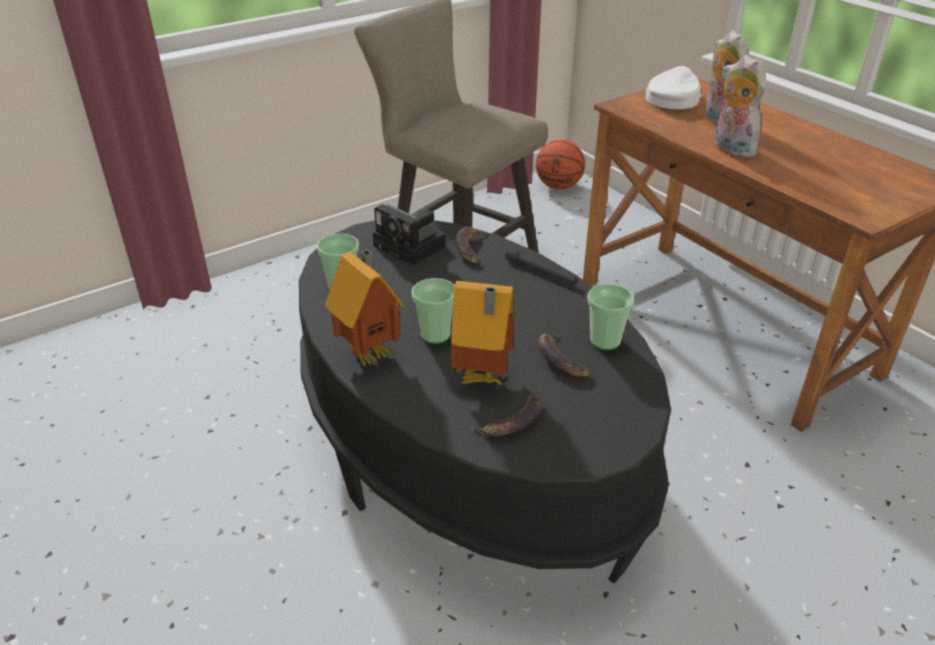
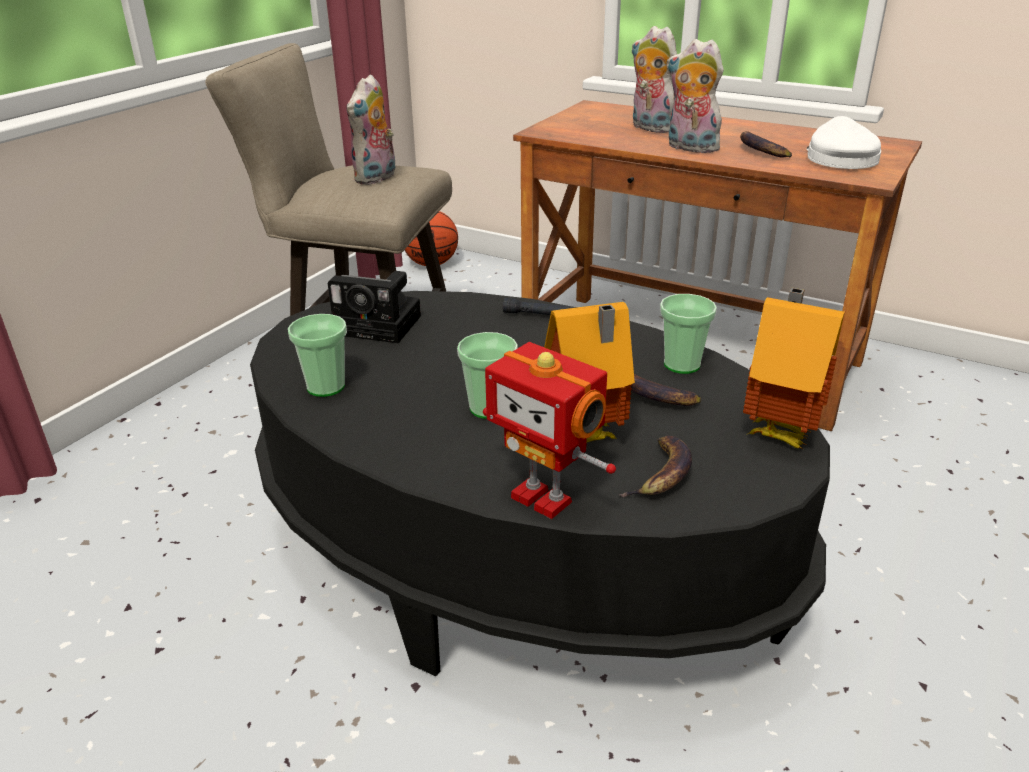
camera: 25 degrees left, 5 degrees down
toy house [325,249,404,367] -> toy house moved to [743,288,845,449]
banana [455,227,488,264] -> banana moved to [740,131,792,158]
white cap [645,66,702,109] -> white cap moved to [807,116,881,169]
none -> plush toy [346,74,395,185]
none -> toy robot [483,342,616,519]

